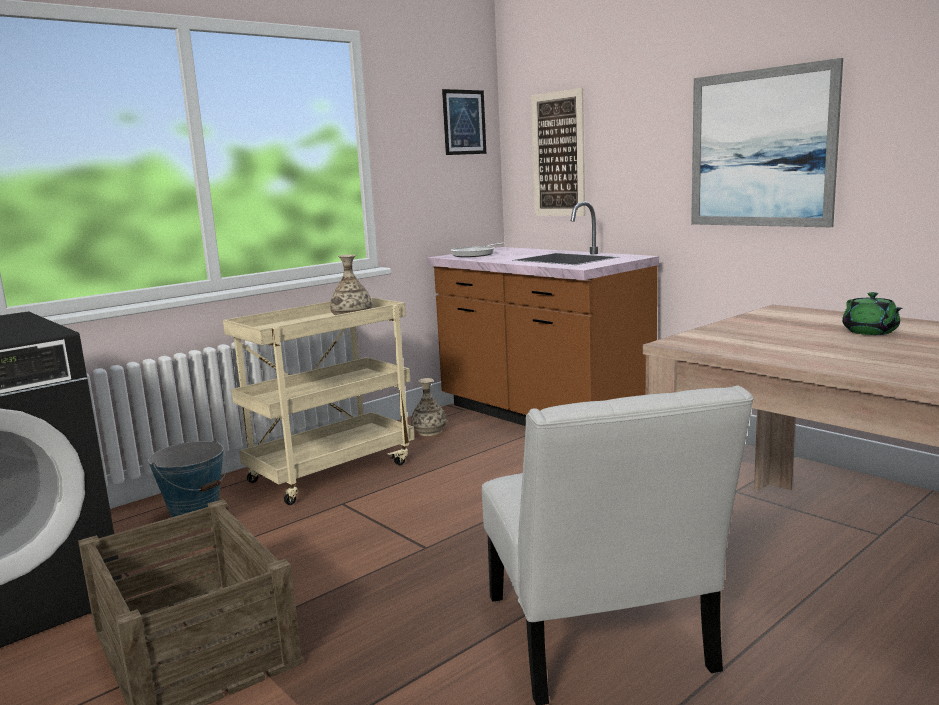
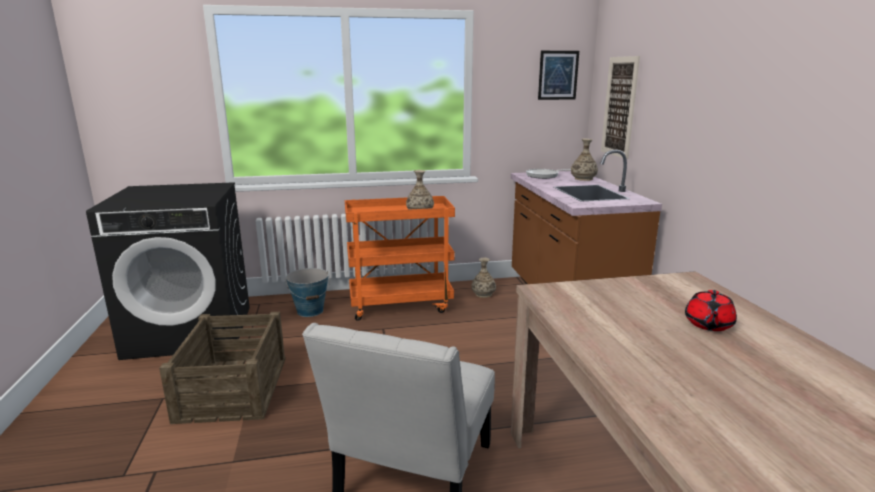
camera: 30 degrees right, 5 degrees up
beige cart [223,297,415,505] -> orange cart [345,196,455,321]
picture [691,58,843,227] -> none
green teapot [842,292,903,335] -> red teapot [685,290,737,331]
none -> vase [571,139,598,181]

